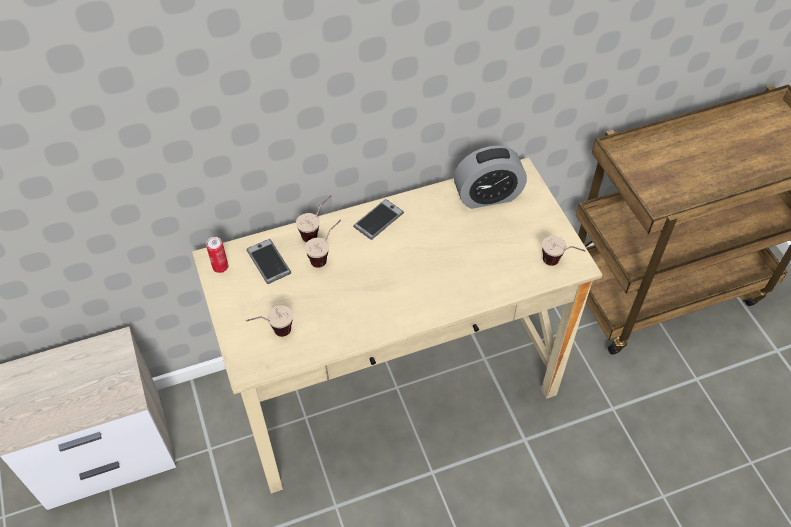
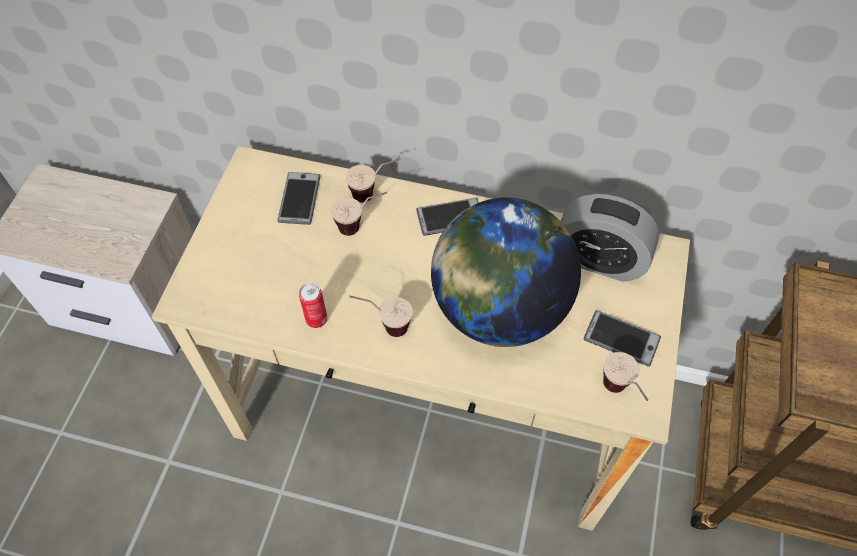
camera: 35 degrees right, 5 degrees up
can [206,237,228,273] -> can moved to [299,283,327,328]
cup [246,305,293,337] -> cup moved to [349,295,413,337]
none -> globe [431,197,581,347]
none -> phone [584,310,661,367]

